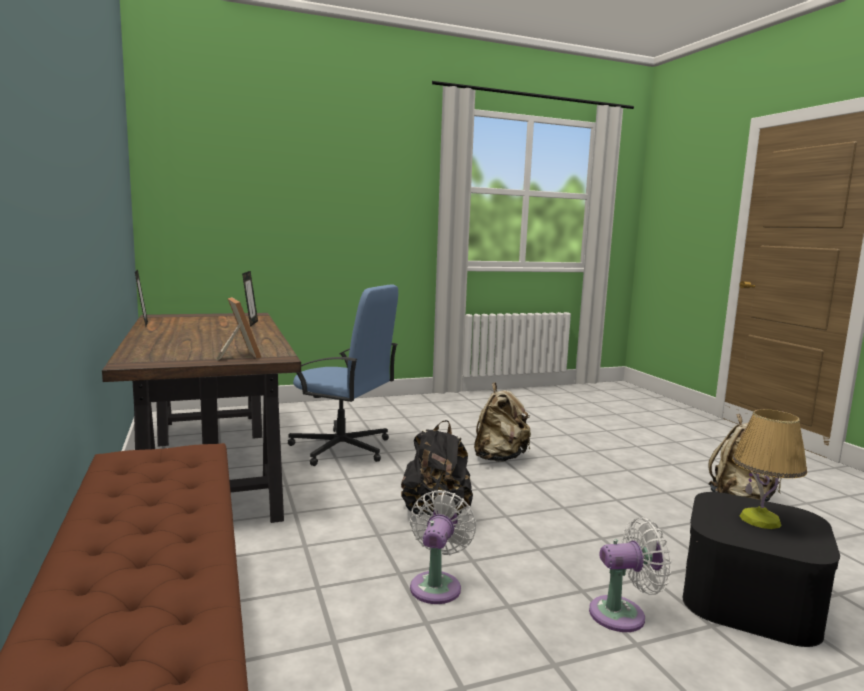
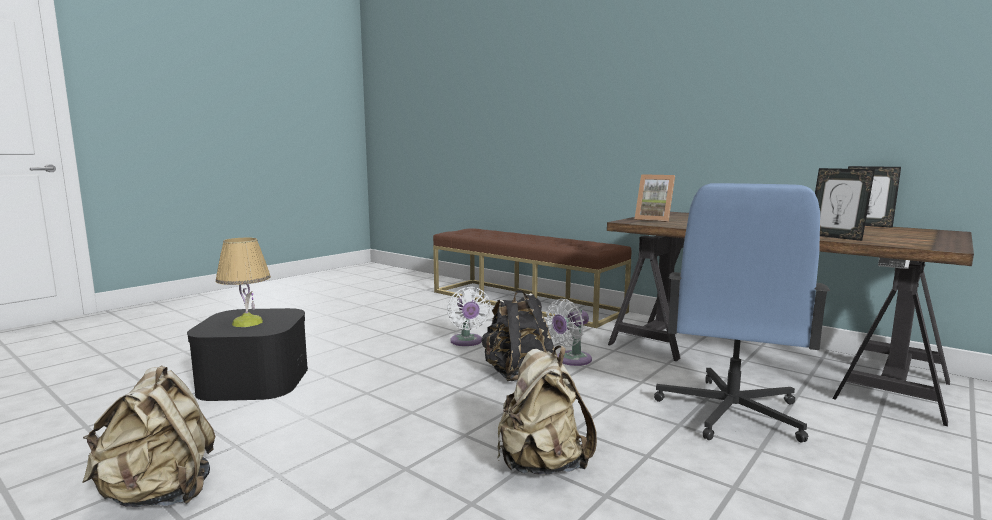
camera: 150 degrees right, 0 degrees up
blue office chair [288,285,398,466] -> blue office chair turned 60 degrees counterclockwise [654,183,830,442]
white fan [589,517,671,632] -> white fan moved to [545,299,592,366]

